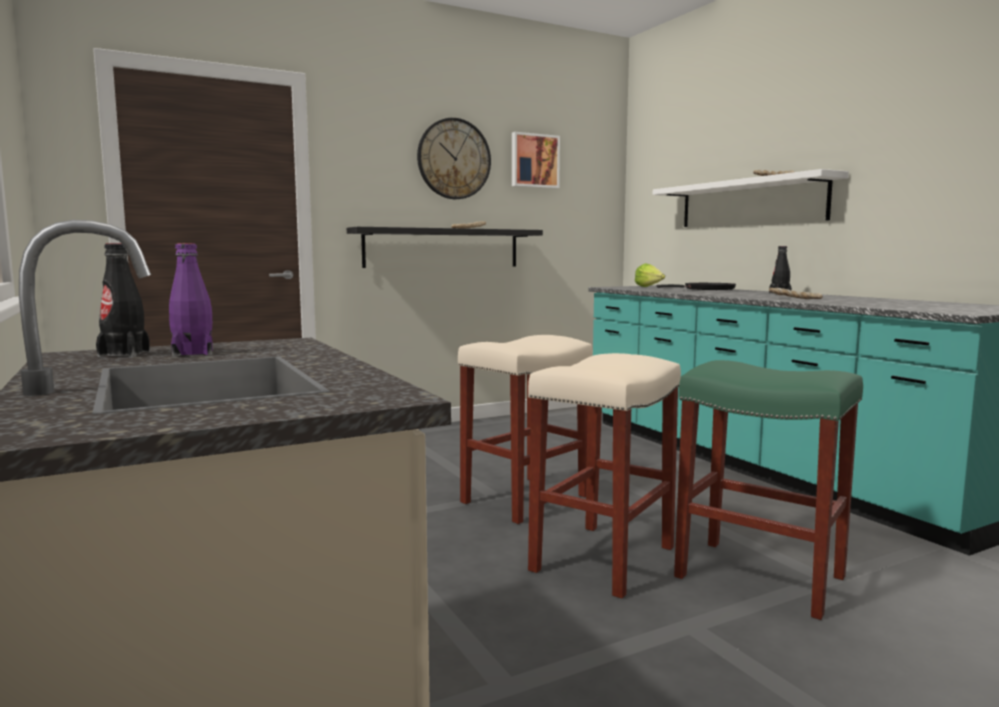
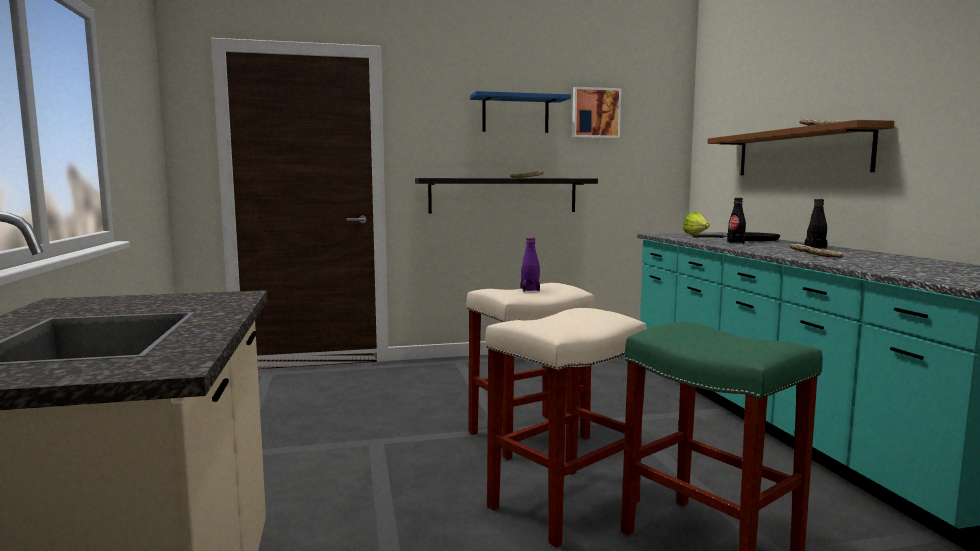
camera: 15 degrees right, 0 degrees up
black bottle [96,243,150,357] -> black bottle moved to [727,198,746,244]
purple bottle [169,243,213,357] -> purple bottle moved to [521,237,540,291]
wall clock [417,118,491,199] -> blue shelf [470,91,571,133]
white shelf [653,169,849,227] -> brown shelf [707,120,894,175]

